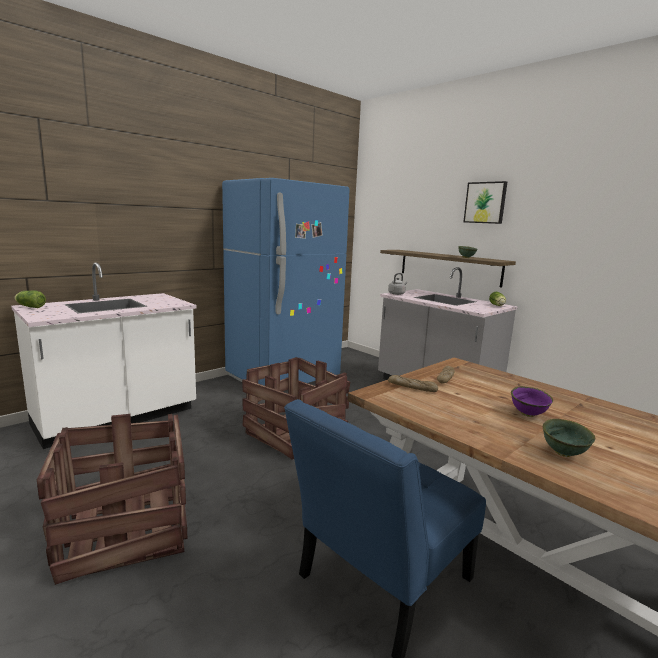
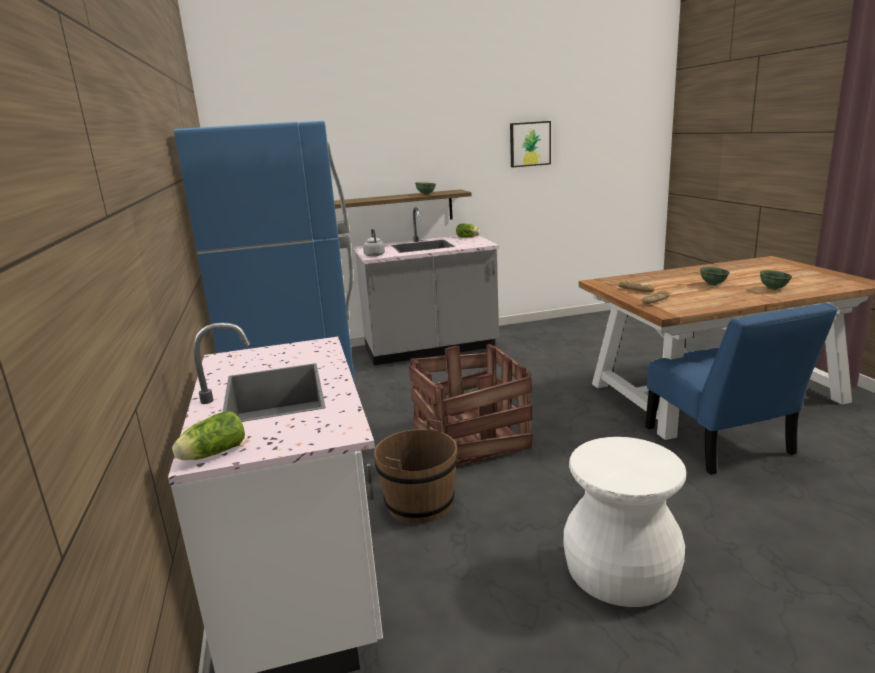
camera: 60 degrees left, 5 degrees up
crate [37,414,187,585] -> white stool [563,437,686,607]
picture [463,181,507,224] -> picture moved to [510,121,551,167]
purple bowl [511,386,553,417] -> green bowl [700,267,730,286]
none -> brown bucket [374,419,458,523]

